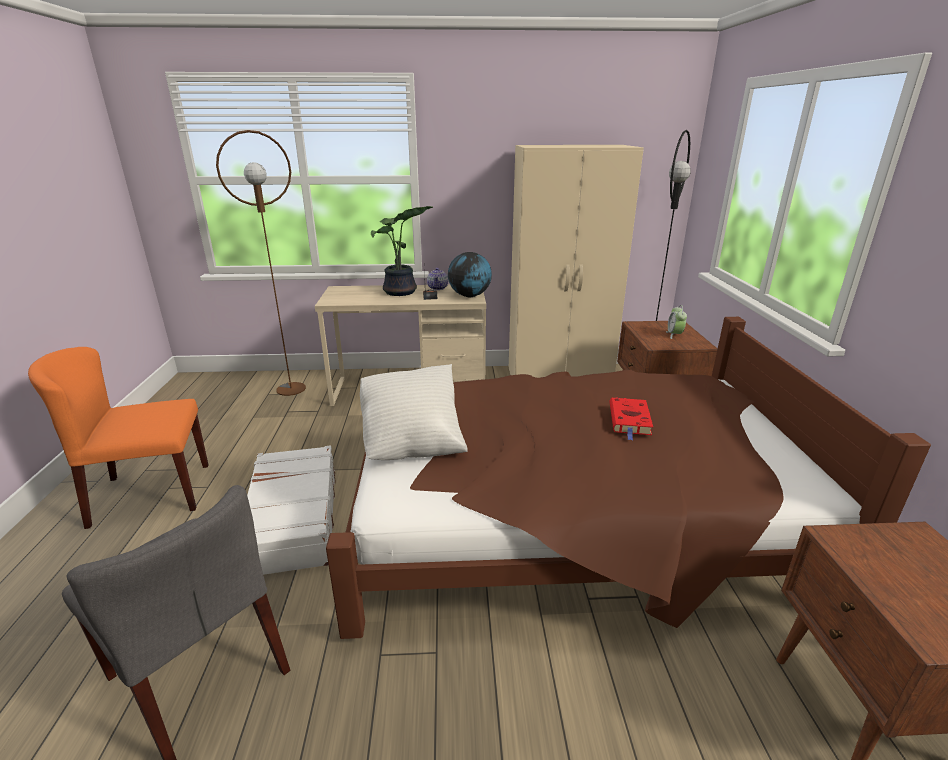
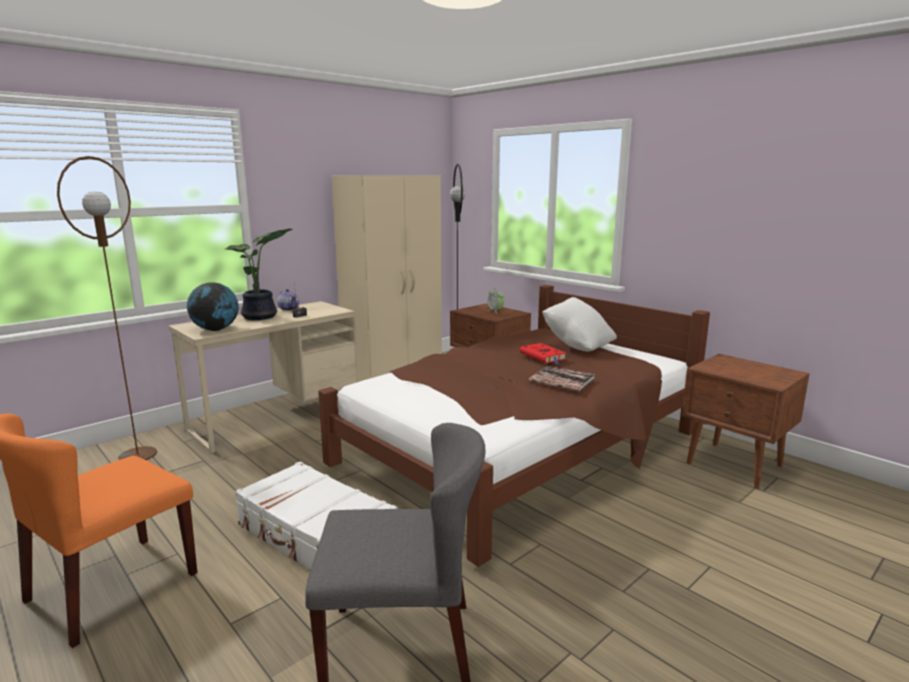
camera: 40 degrees left, 10 degrees down
white pillow [360,364,468,460] -> white pillow moved to [542,297,617,352]
globe [448,252,492,297] -> globe moved to [187,282,238,331]
none -> book [529,366,595,391]

